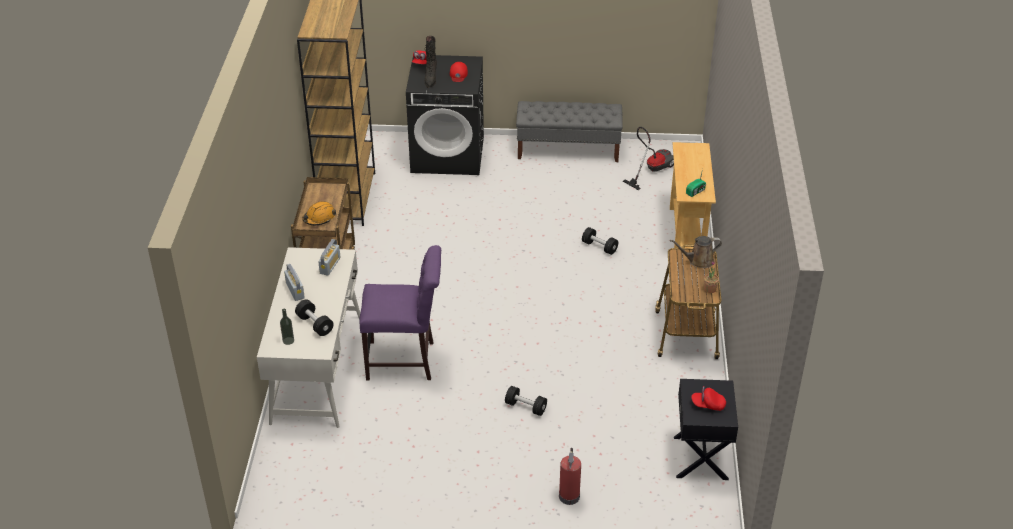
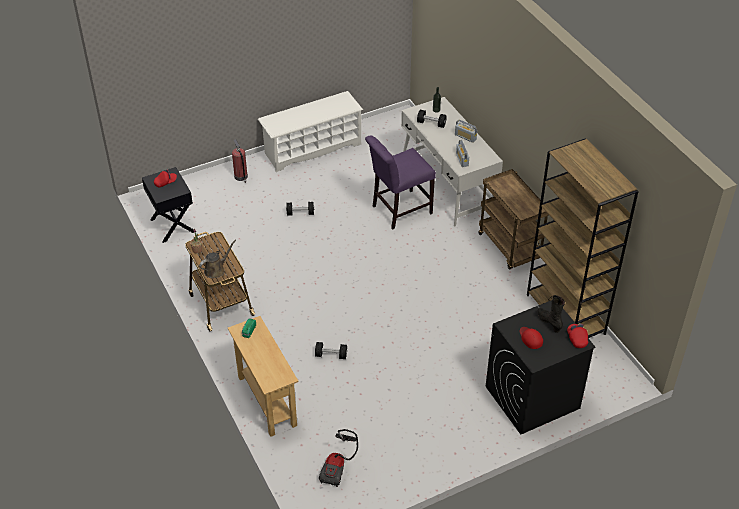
camera: 150 degrees right, 5 degrees up
orange hard hat [302,201,336,225] -> none
grey bench [516,101,623,162] -> none
none -> white shoe rack [258,91,363,172]

